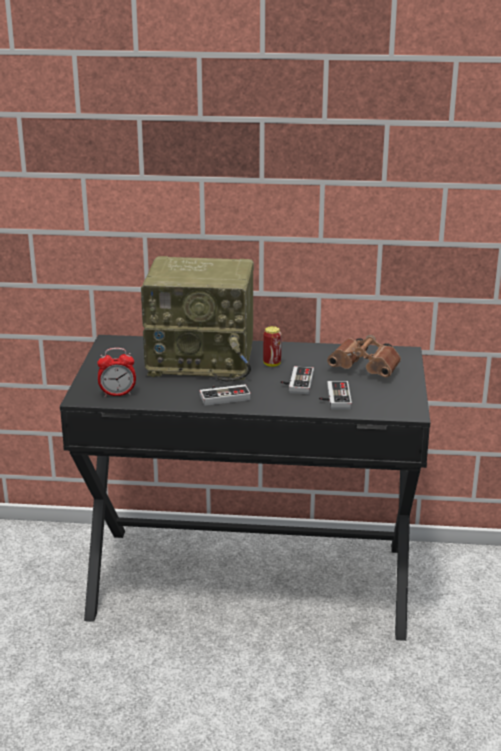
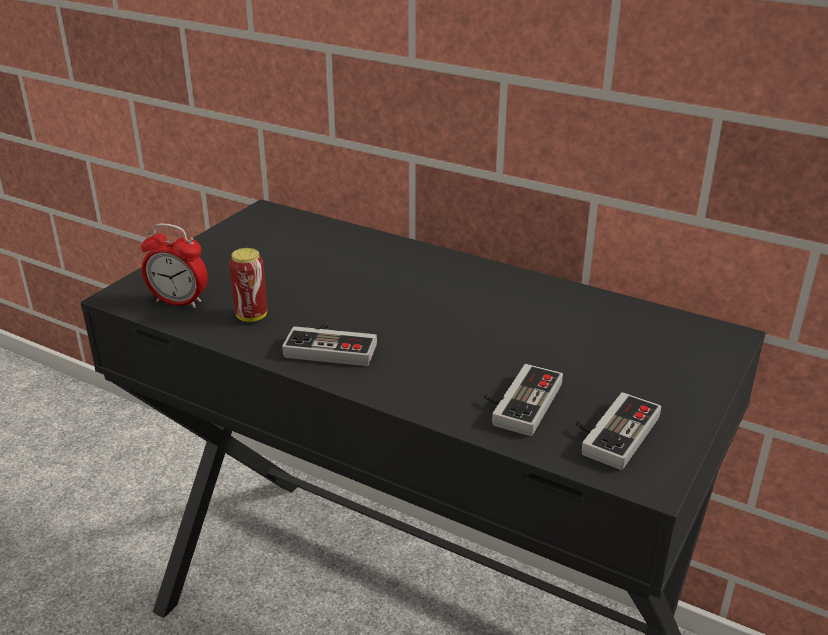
camera: 25 degrees right, 5 degrees up
radio [141,256,254,382] -> none
can [263,326,282,367] -> can moved to [229,248,267,322]
game controller [281,366,314,394] -> game controller moved to [576,392,661,470]
brown binoculars [327,335,401,377] -> none

